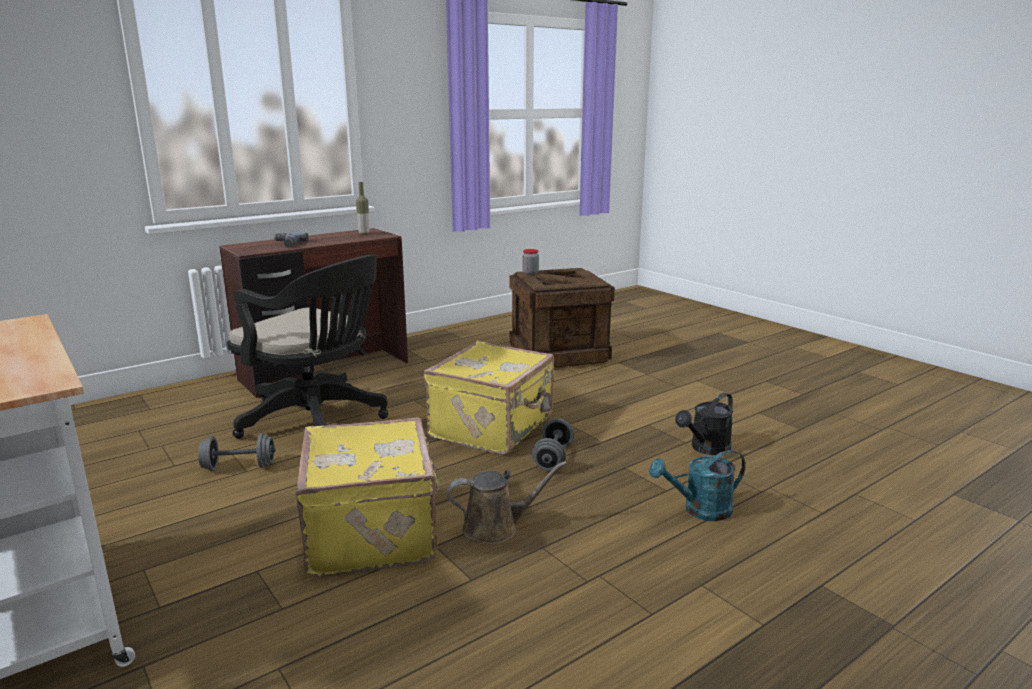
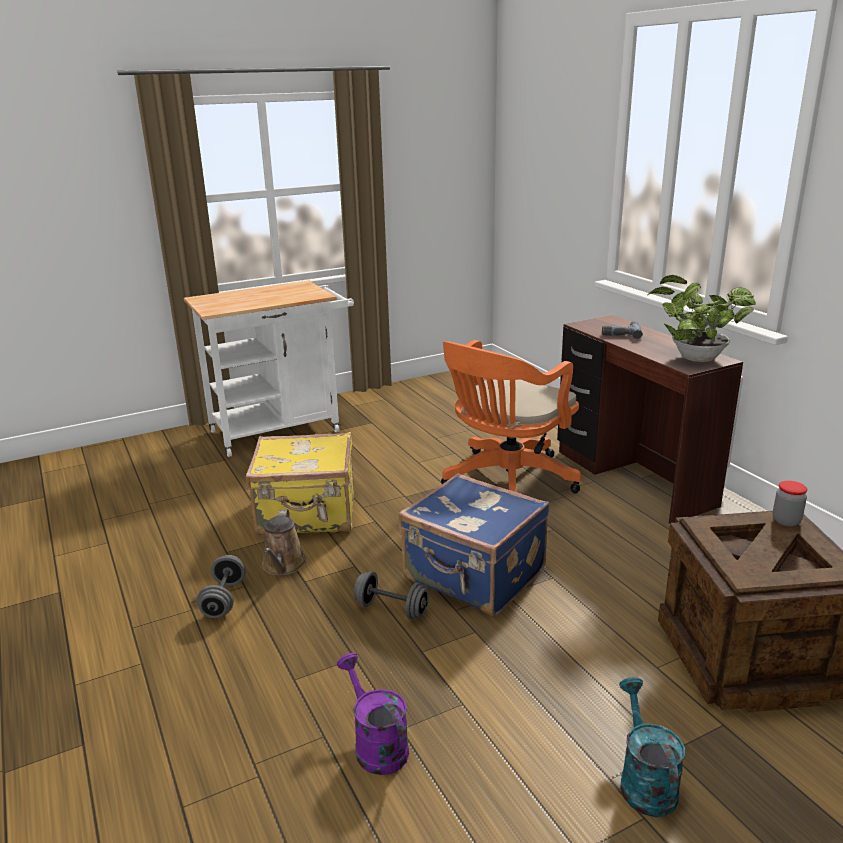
camera: 100 degrees right, 5 degrees up
grey dumbbell [198,433,275,471] -> grey dumbbell moved to [197,555,245,618]
black office chair [227,255,388,439] -> orange office chair [441,340,581,493]
bottle [356,182,370,235] -> potted plant [646,275,756,362]
yellow suitcase [423,341,554,455] -> blue suitcase [399,473,549,616]
turquoise watering can [649,450,745,521] -> turquoise watering can moved to [619,677,685,817]
black watering can [675,393,734,455] -> purple watering can [337,653,409,775]

